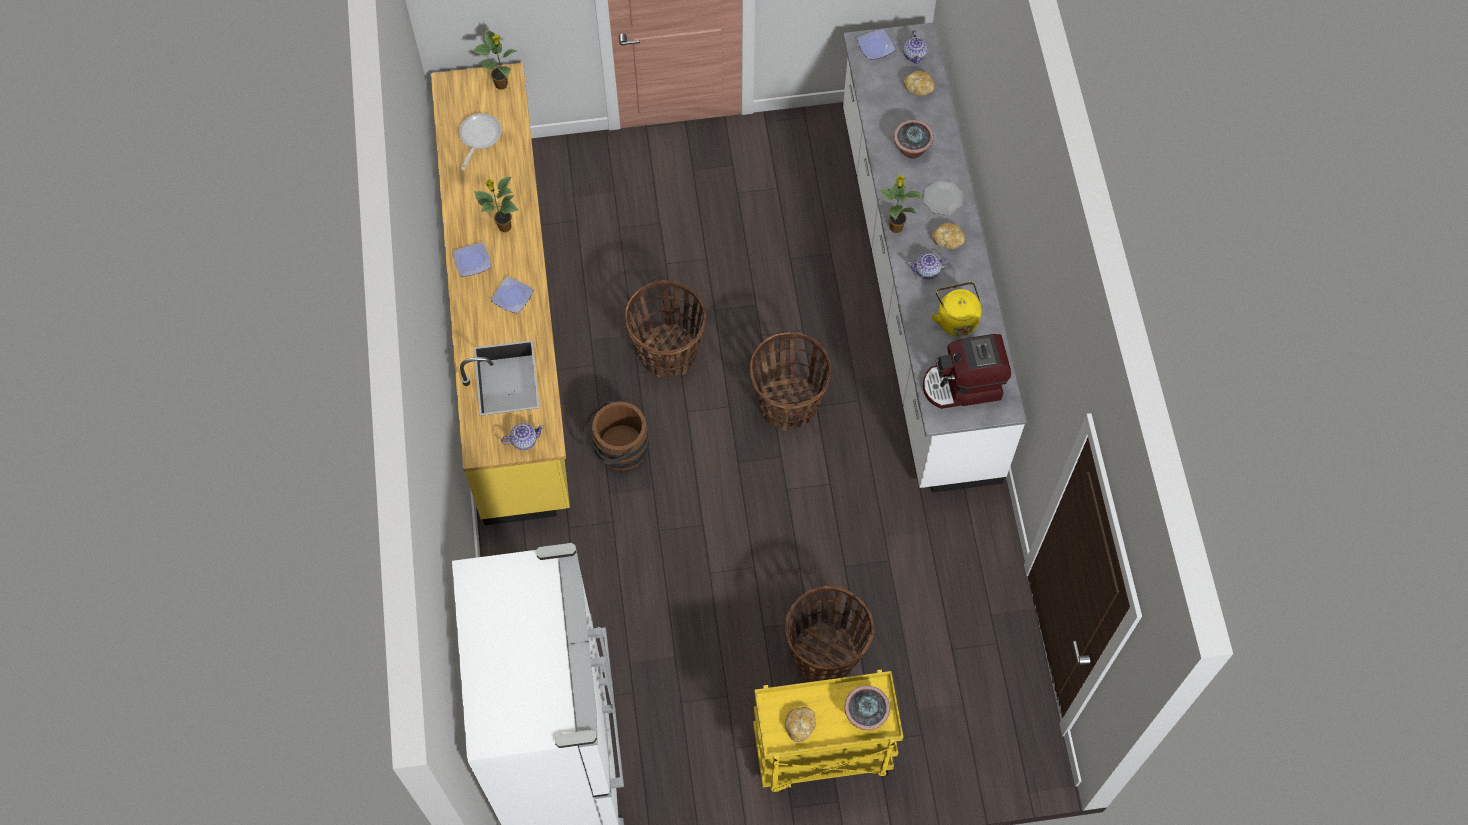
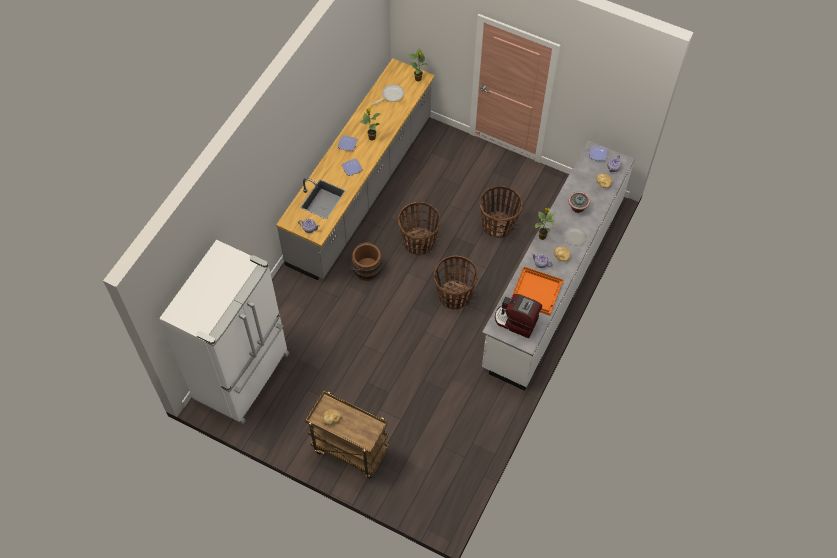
camera: 35 degrees right, 5 degrees down
yellow counter [431,63,570,525] -> grey counter [276,58,435,280]
yellow cart [753,669,903,792] -> brown cart [306,391,389,479]
basket [785,586,874,682] -> basket moved to [480,186,522,238]
potted plant [845,686,890,730] -> none
yellow kettle [931,282,982,337] -> orange tray [511,267,564,316]

